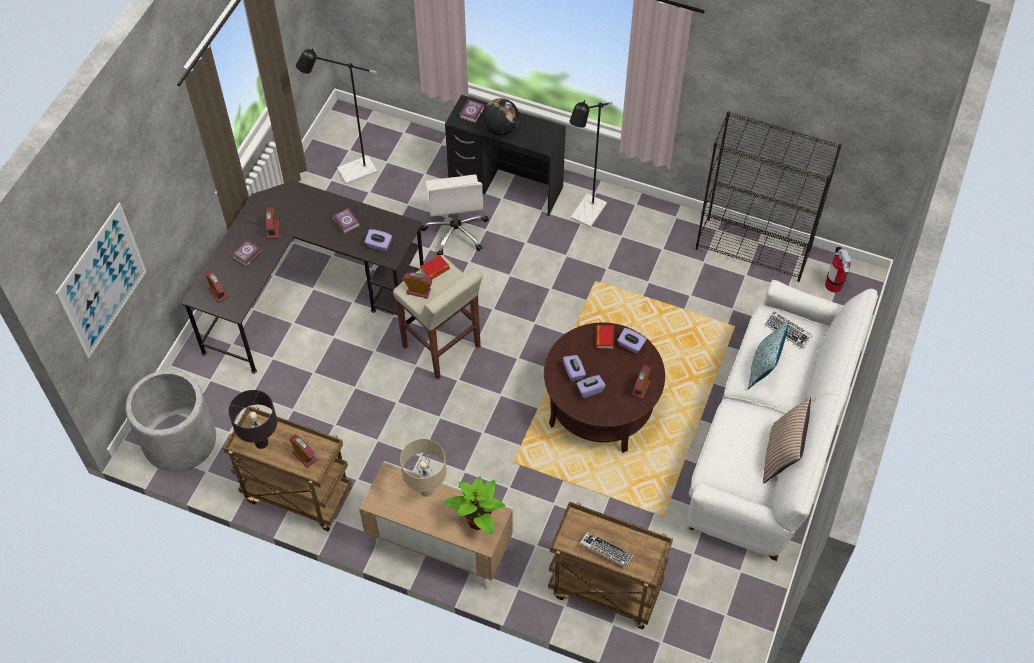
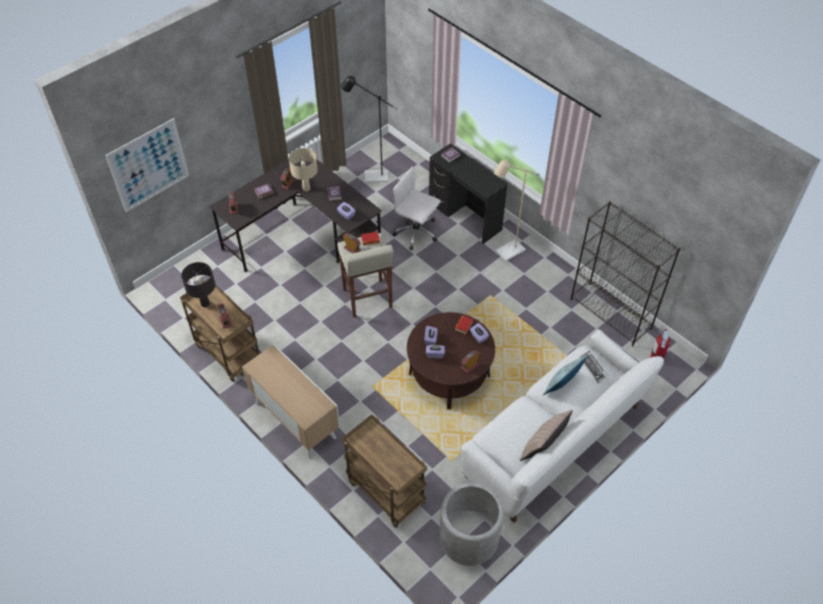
camera: 25 degrees right, 5 degrees down
grey planter [126,370,216,472] -> grey planter moved to [439,483,504,566]
beige table lamp [400,439,446,497] -> beige table lamp moved to [289,148,318,192]
white office chair [420,174,489,255] -> white office chair turned 105 degrees clockwise [393,167,441,250]
potted plant [444,476,506,535] -> none
globe [482,98,519,136] -> none
black floor lamp [569,100,612,228] -> beige floor lamp [494,159,540,261]
keyboard [580,532,634,567] -> none

